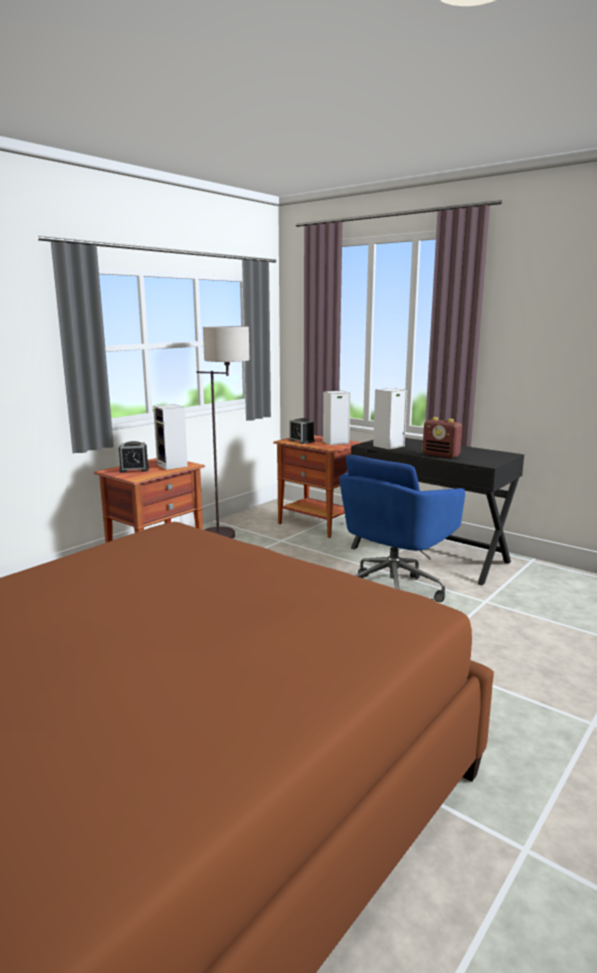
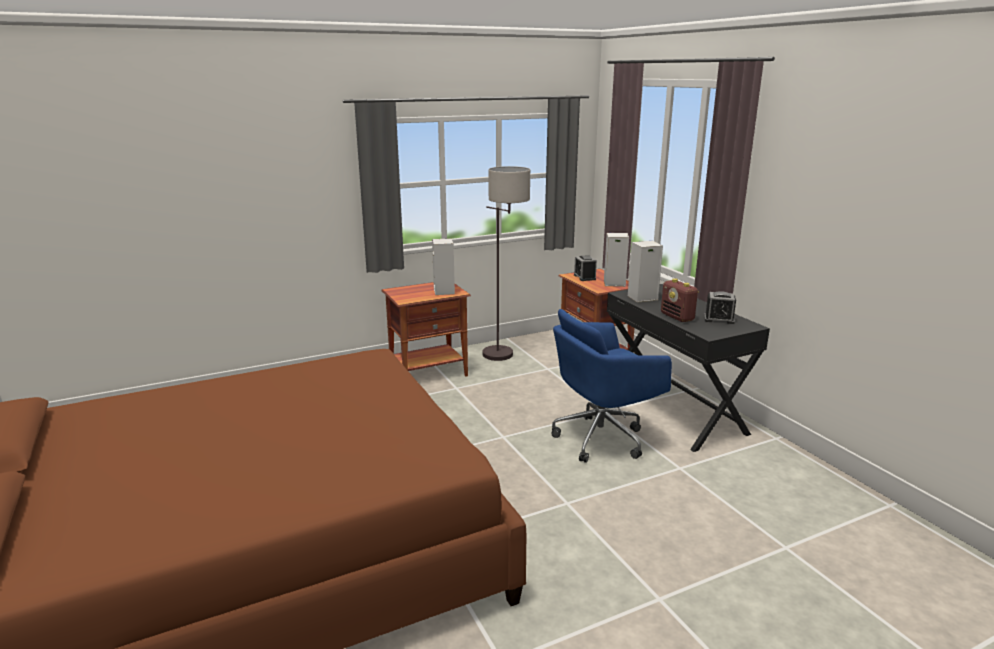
camera: 25 degrees right, 5 degrees up
alarm clock [119,441,149,473] -> alarm clock moved to [704,291,736,324]

